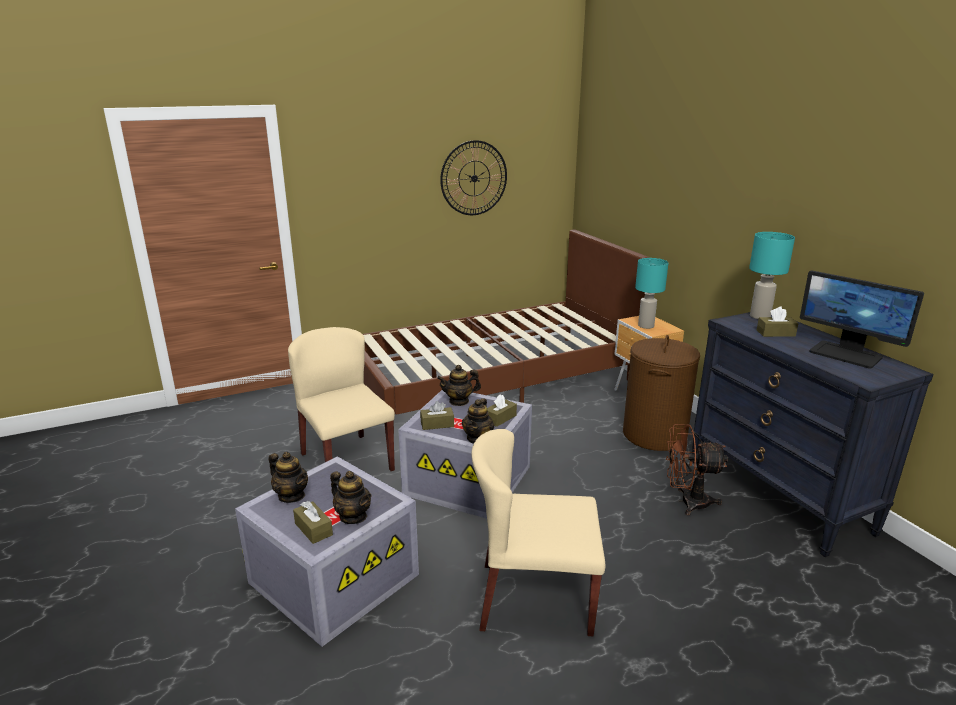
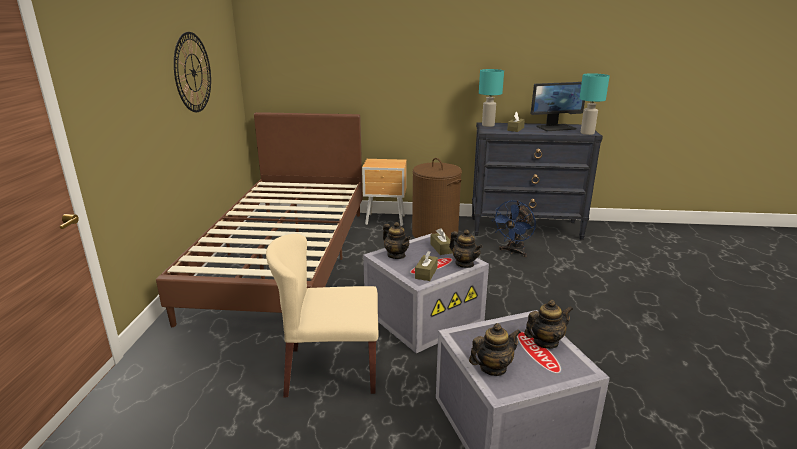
camera: 60 degrees left, 0 degrees up
brown tissue box [293,501,333,544] -> none
teapot [437,365,481,406] -> teapot turned 60 degrees counterclockwise [383,222,411,259]
beige chair [471,429,605,636] -> none
turquoise table lamp [635,258,668,329] -> turquoise table lamp moved to [579,73,610,135]
brown fan [666,424,728,515] -> blue fan [494,200,536,257]

